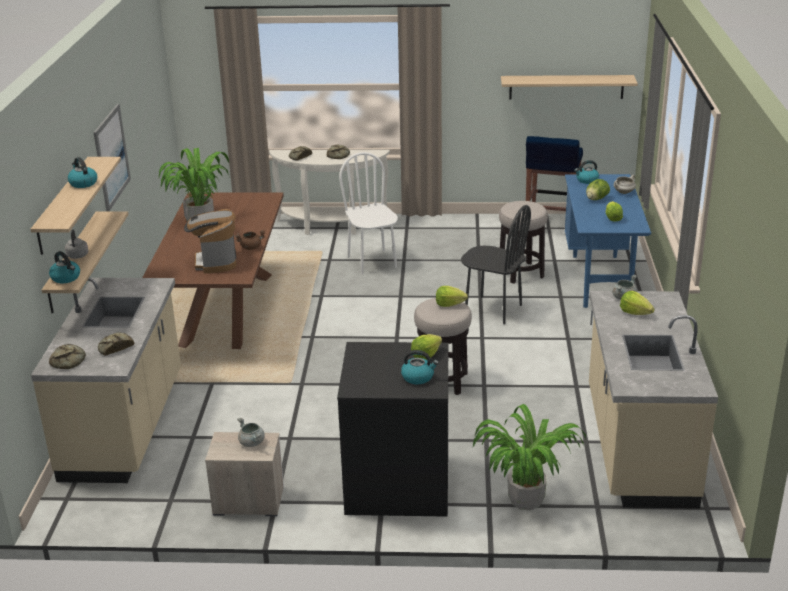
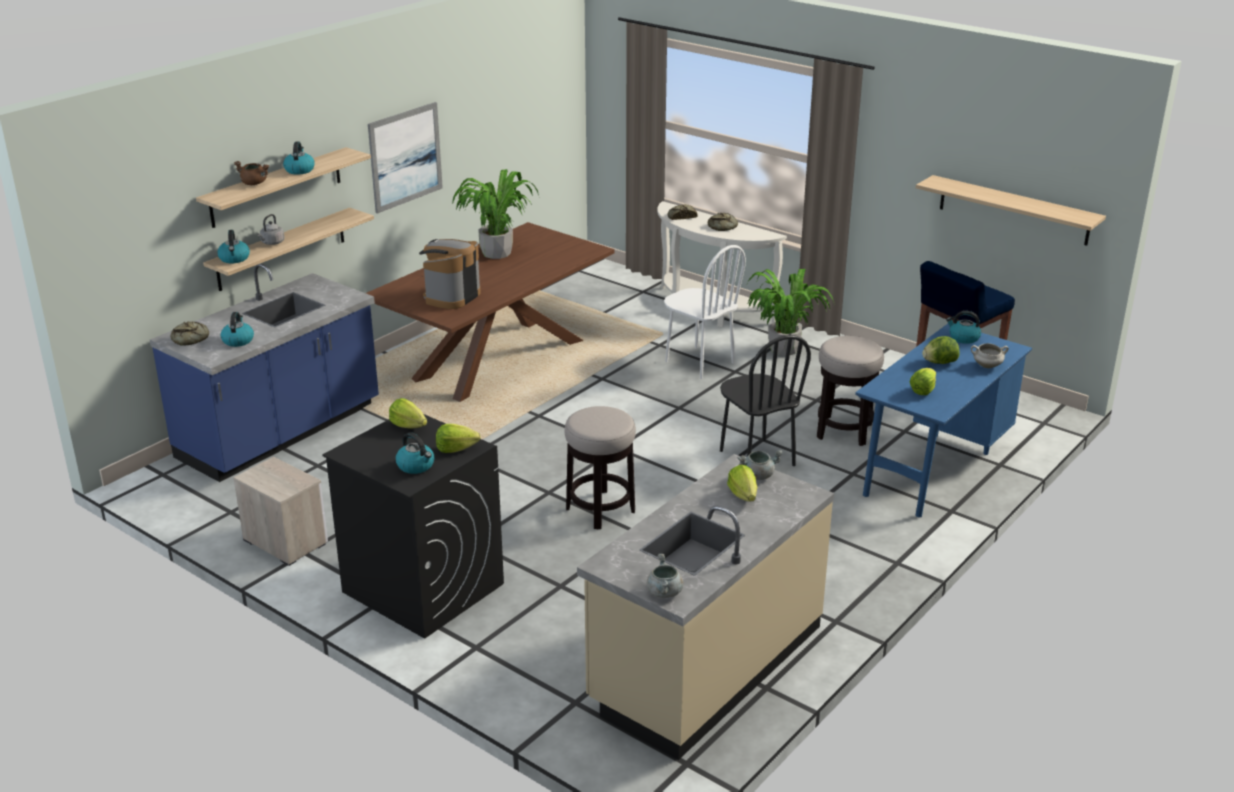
camera: 35 degrees right, 0 degrees up
beige counter [31,278,181,483] -> blue counter [150,264,379,482]
bread [98,332,134,356] -> kettle [220,312,254,347]
brown cooking pot [235,230,265,250] -> brown cooking pot moved to [234,161,269,185]
grey cooking pot [237,417,265,447] -> grey cooking pot moved to [647,554,684,598]
white chair [339,152,398,274] -> white chair turned 120 degrees clockwise [664,245,746,379]
lettuce [436,286,468,307] -> lettuce moved to [389,398,427,428]
potted plant [473,404,586,510] -> potted plant moved to [747,269,834,356]

